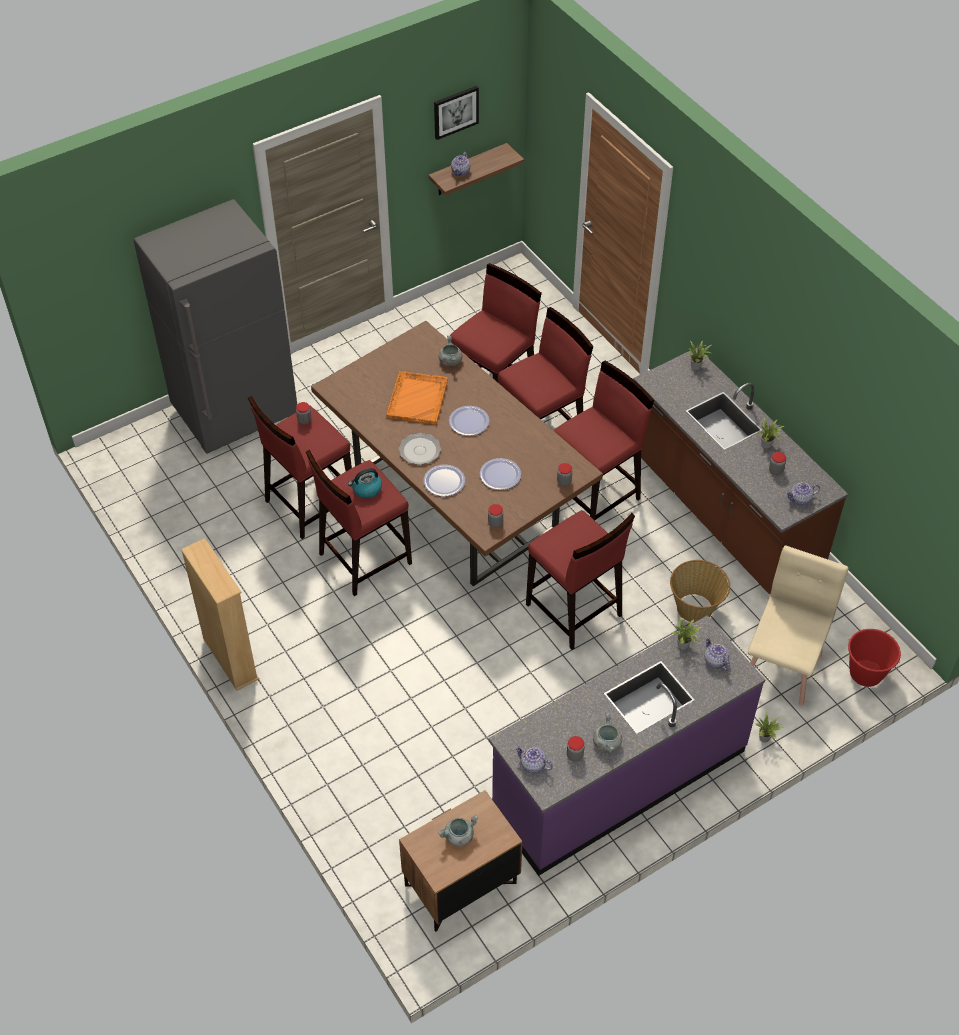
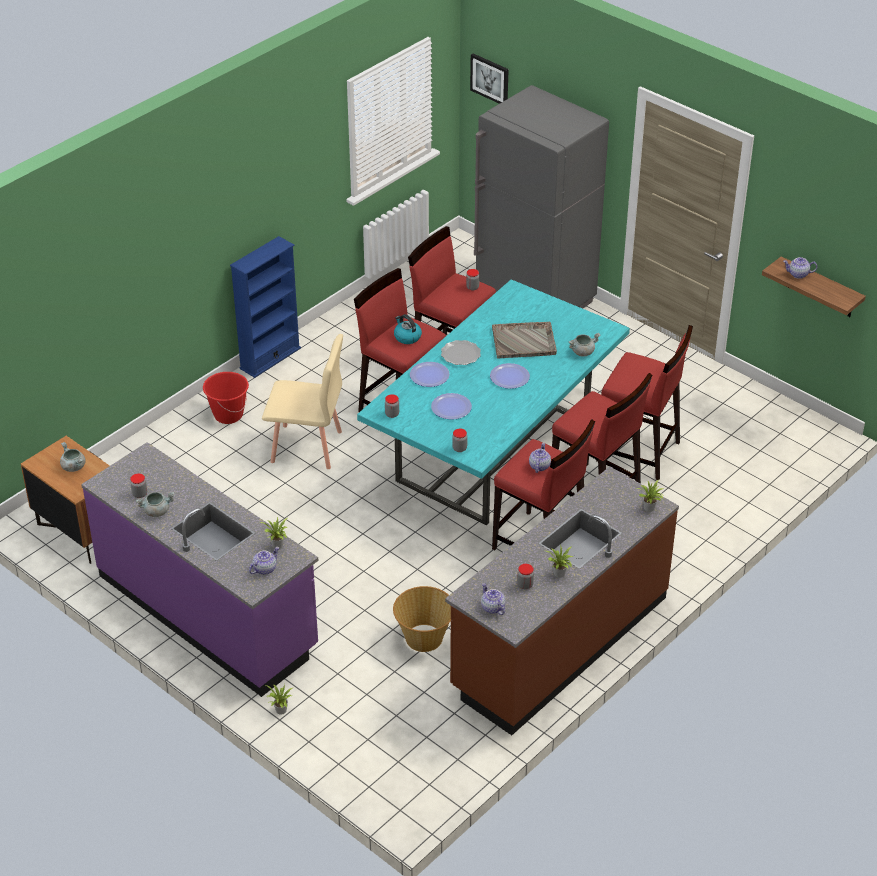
camera: 75 degrees right, 10 degrees down
beige bookcase [181,538,259,691] -> blue bookcase [230,236,301,378]
brown dining table [311,321,603,586] -> turquoise dining table [357,279,630,525]
orange tray [386,371,448,425] -> grey tray [492,321,557,358]
picture [434,86,479,140] -> picture moved to [470,54,509,104]
teapot [515,746,553,773] -> teapot moved to [529,443,551,473]
red stool [526,510,635,650] -> none
beige chair [748,546,848,705] -> beige chair moved to [262,334,343,469]
red bucket [848,629,901,687] -> red bucket moved to [203,372,249,424]

